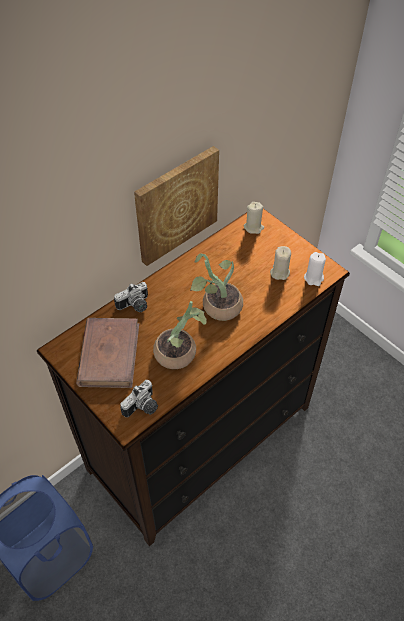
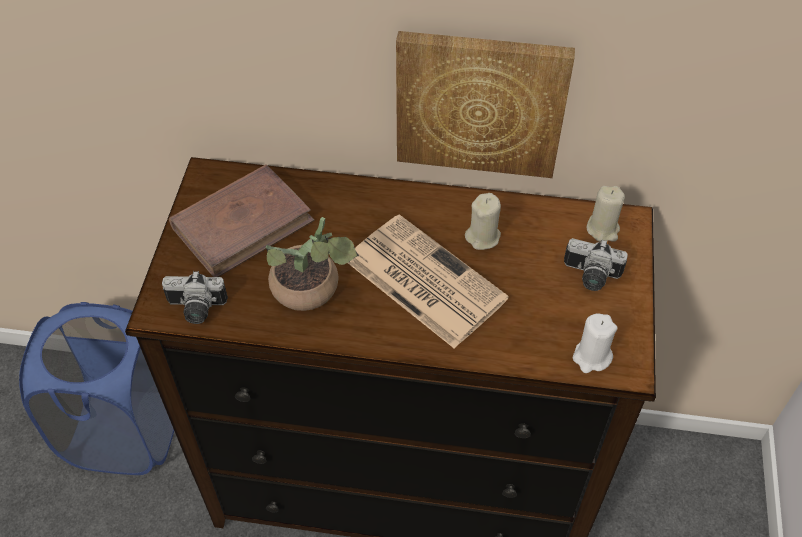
camera: 50 degrees right, 0 degrees up
camera [114,282,148,312] -> camera moved to [564,238,628,291]
potted plant [190,253,243,321] -> newspaper [348,214,509,349]
beige candle [270,246,291,280] -> beige candle moved to [465,193,501,250]

